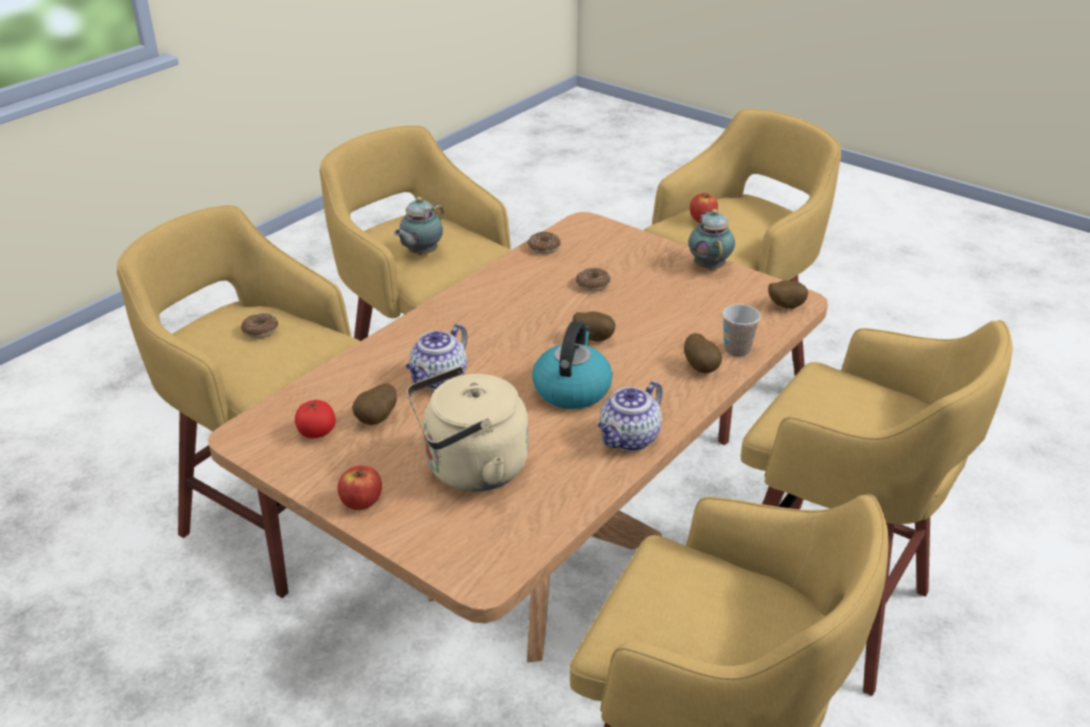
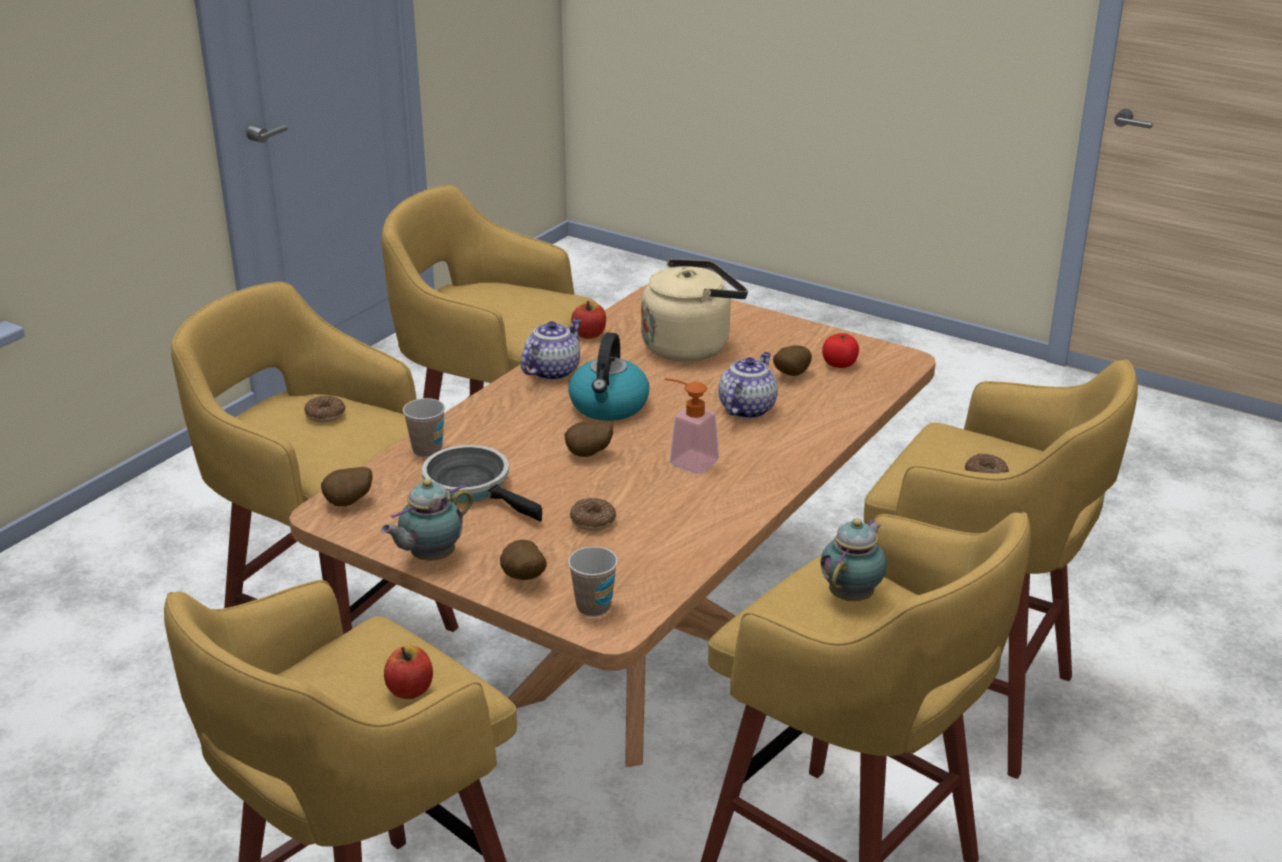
camera: 175 degrees right, 5 degrees down
apple [337,465,382,510] -> apple moved to [571,301,606,339]
donut [528,232,561,254] -> donut moved to [304,396,346,422]
potato [684,333,722,373] -> potato moved to [500,540,547,580]
teapot [688,209,735,270] -> teapot turned 60 degrees clockwise [381,479,473,561]
none -> frying pan [422,445,542,522]
none -> cup [568,547,618,617]
none -> soap dispenser [665,378,719,474]

